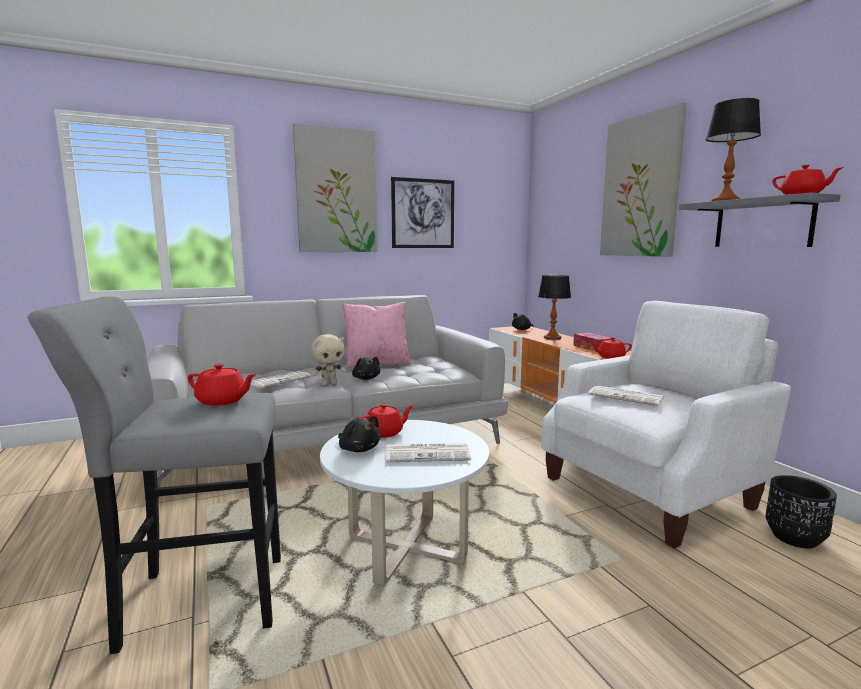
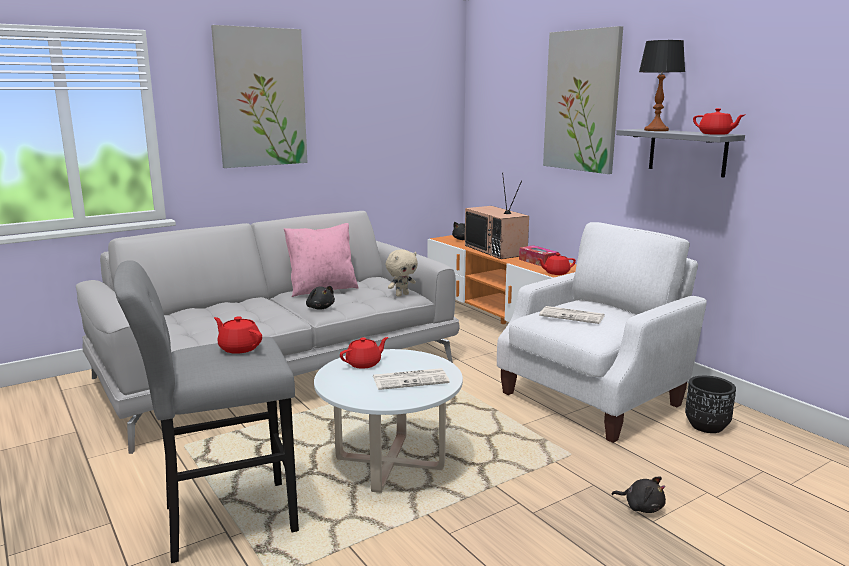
camera: 10 degrees left, 5 degrees up
red teapot [188,364,256,406] -> red teapot turned 150 degrees counterclockwise [214,316,262,354]
newspaper [250,371,312,388] -> none
beige plush toy [311,334,346,386] -> beige plush toy moved to [386,249,418,297]
black plush toy [338,416,381,452] -> black plush toy moved to [611,477,666,513]
picture [391,177,454,248] -> none
table lamp [538,275,571,340] -> television [465,172,529,259]

